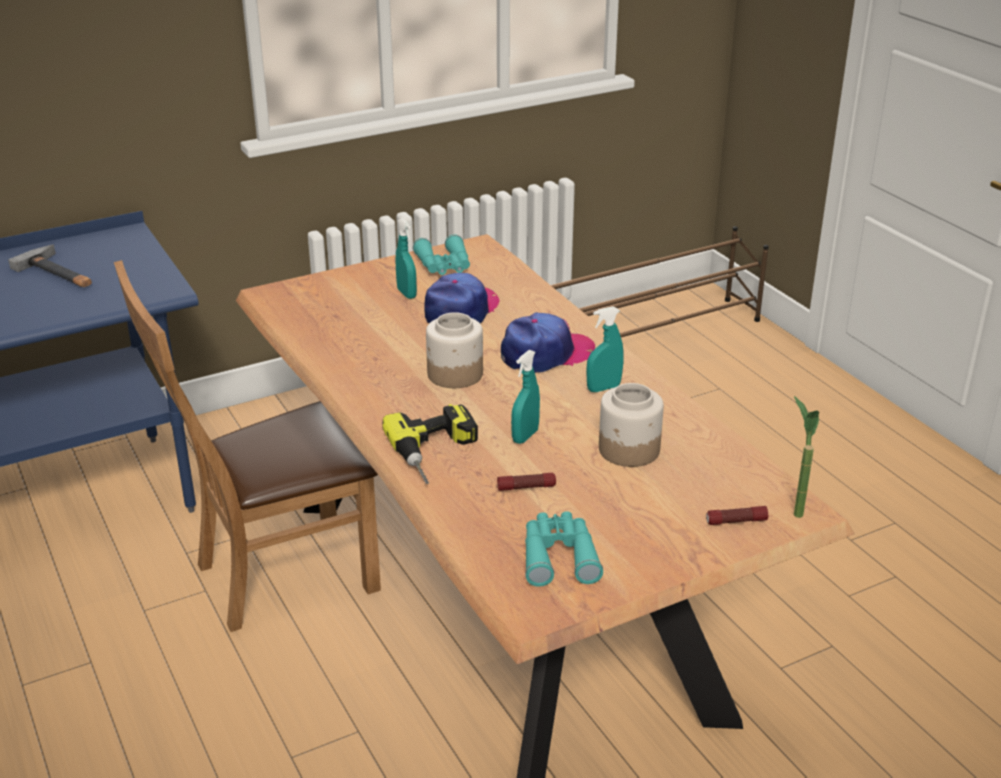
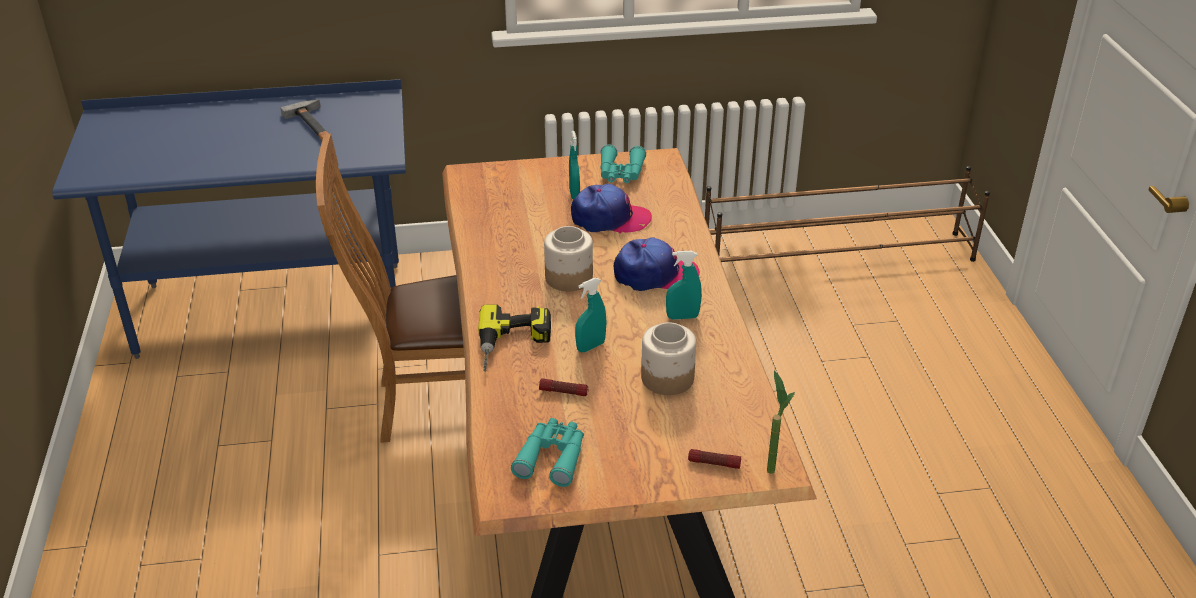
camera: 20 degrees right, 5 degrees up
cap [424,273,500,323] -> cap turned 45 degrees clockwise [571,184,652,234]

